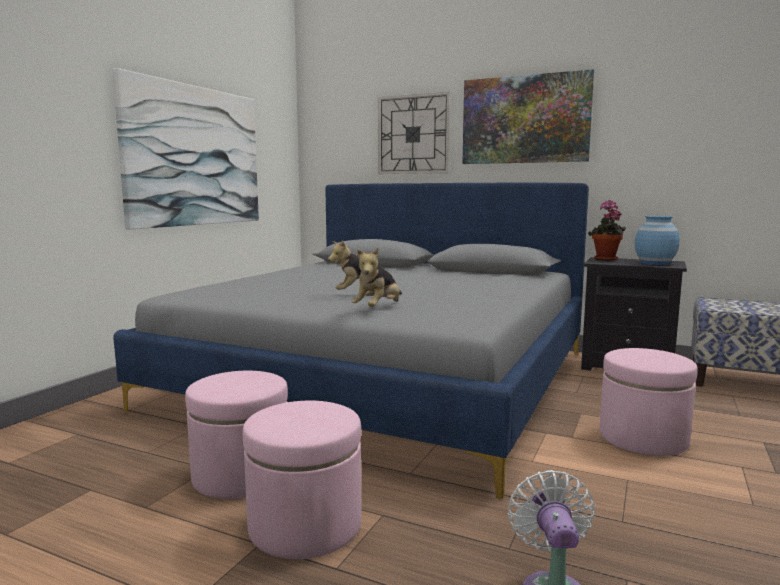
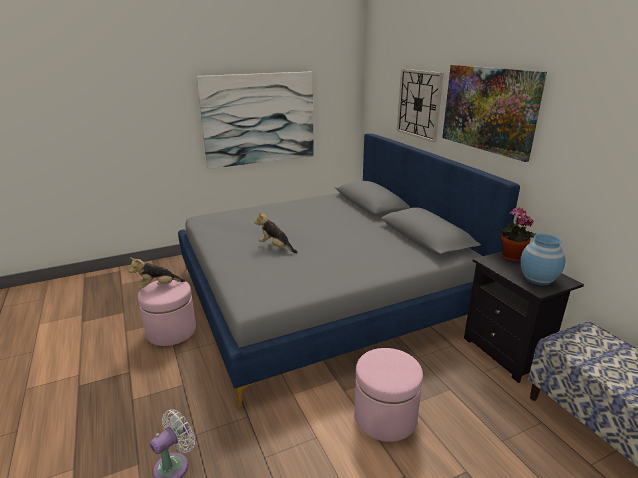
camera: 40 degrees right, 15 degrees up
pink ottoman [243,401,362,559] -> none
plush toy [351,248,400,307] -> plush toy moved to [129,258,185,289]

